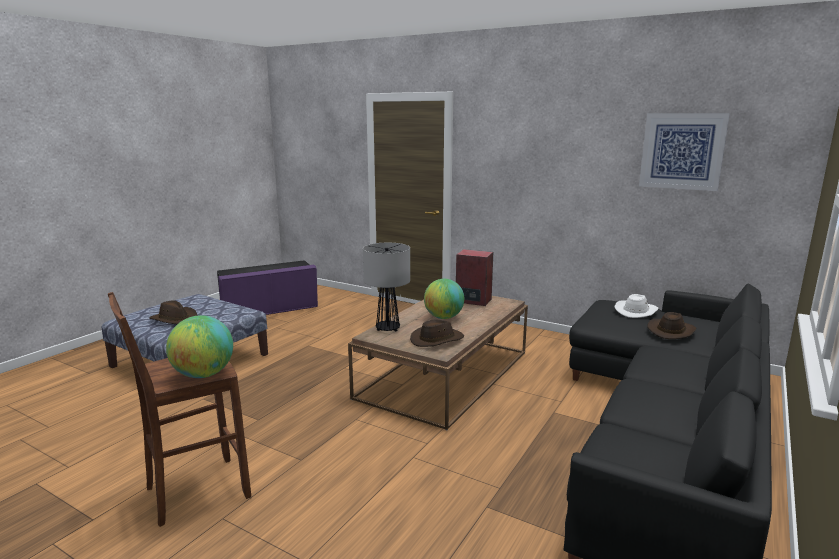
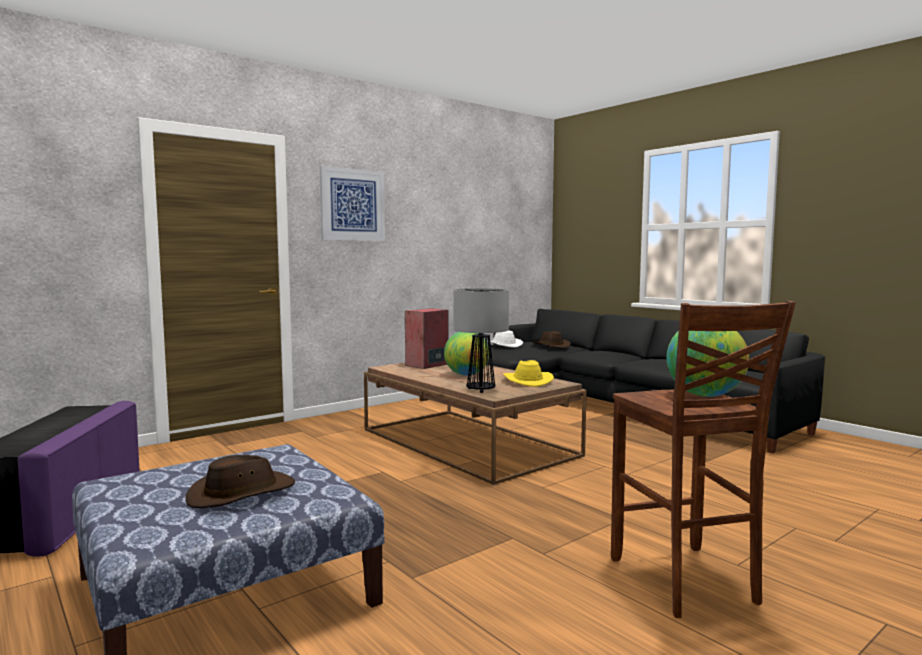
camera: 70 degrees left, 10 degrees down
brown hat [410,320,464,347] -> yellow hat [503,360,554,387]
picture [639,113,730,191] -> picture moved to [320,166,385,241]

